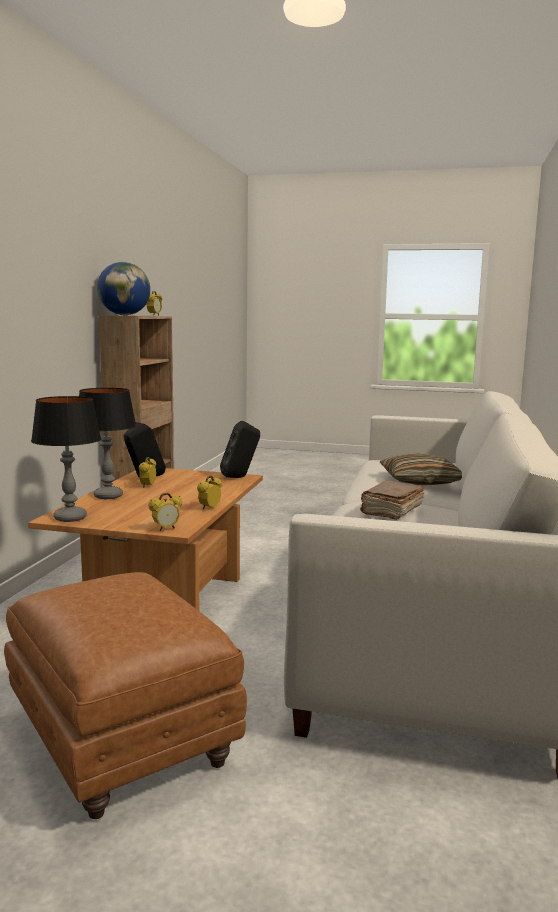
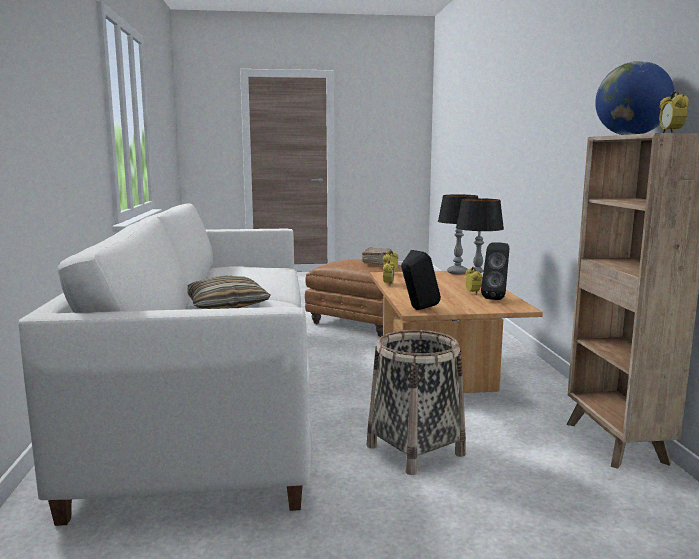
camera: 160 degrees right, 0 degrees up
brown book [360,481,424,520] -> brown book moved to [362,248,392,265]
none -> basket [367,330,466,475]

